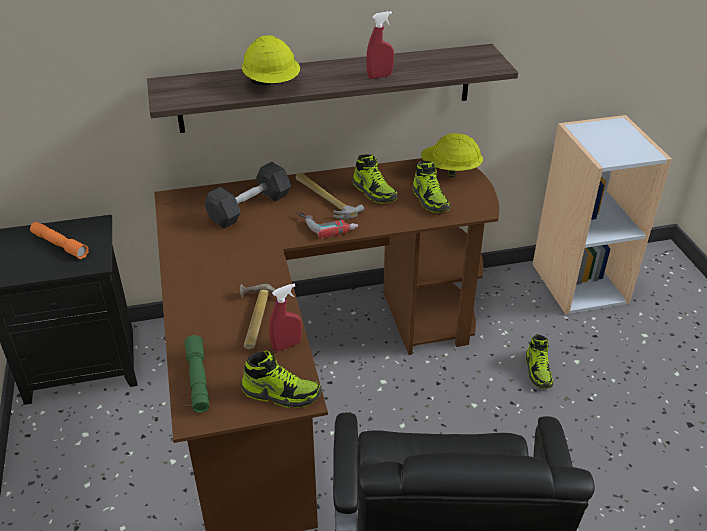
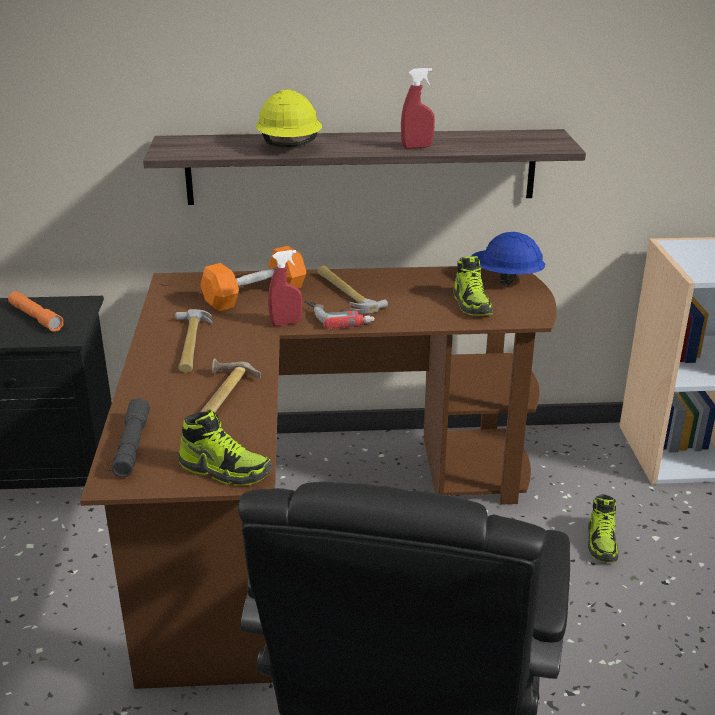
camera: 10 degrees right, 10 degrees down
green flashlight [184,335,209,413] -> grey flashlight [112,398,150,477]
grey dumbbell [205,162,291,229] -> orange dumbbell [200,246,306,311]
red spray bottle [269,283,302,351] -> red spray bottle moved to [268,250,302,326]
shoe [352,154,398,204] -> none
yellow hard hat [421,133,483,178] -> blue hard hat [471,232,545,285]
none -> hammer [175,309,213,373]

